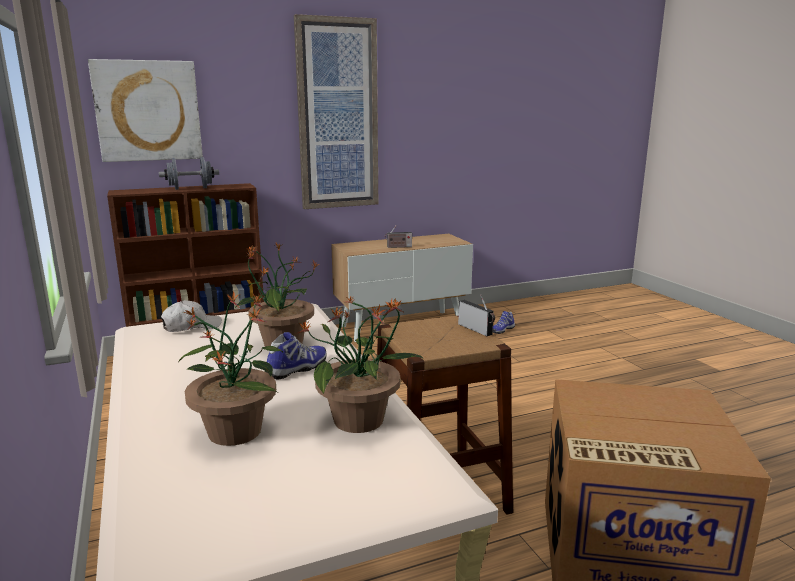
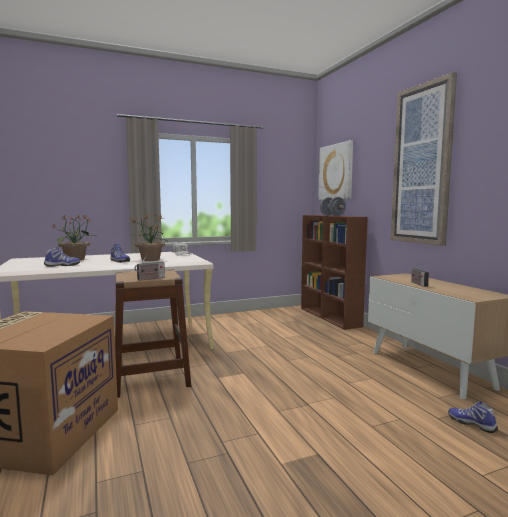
camera: 90 degrees right, 10 degrees down
potted plant [296,297,424,433] -> shoe [44,247,80,267]

